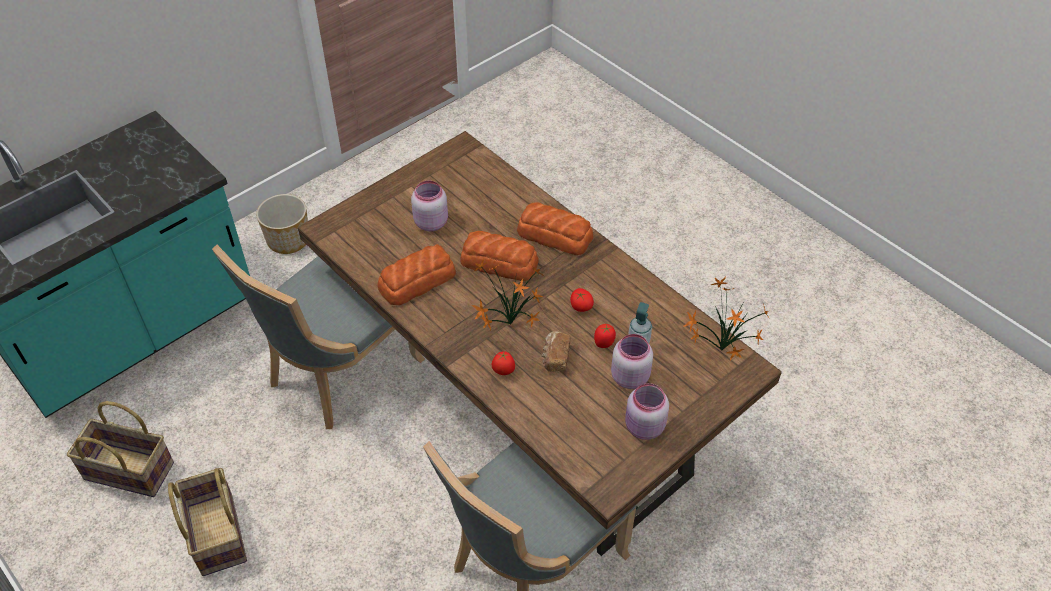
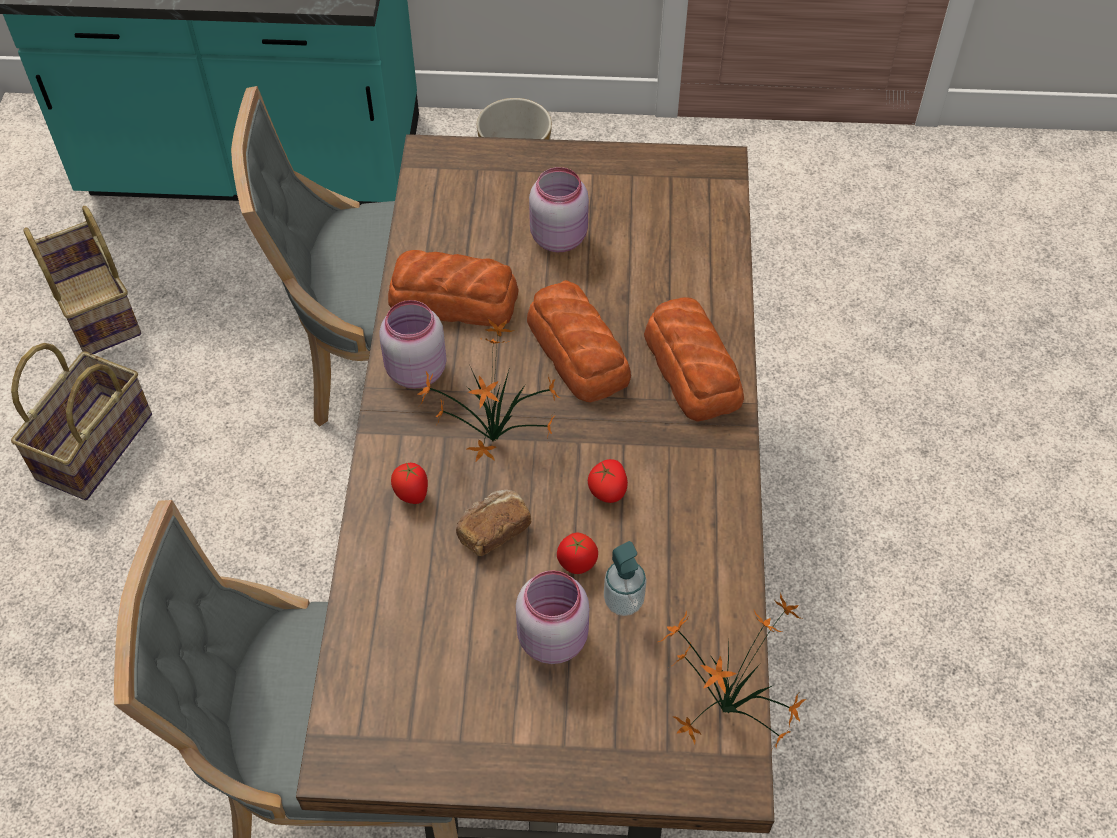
camera: 45 degrees right, 5 degrees up
pink jar [625,383,669,440] -> pink jar moved to [379,300,446,389]

